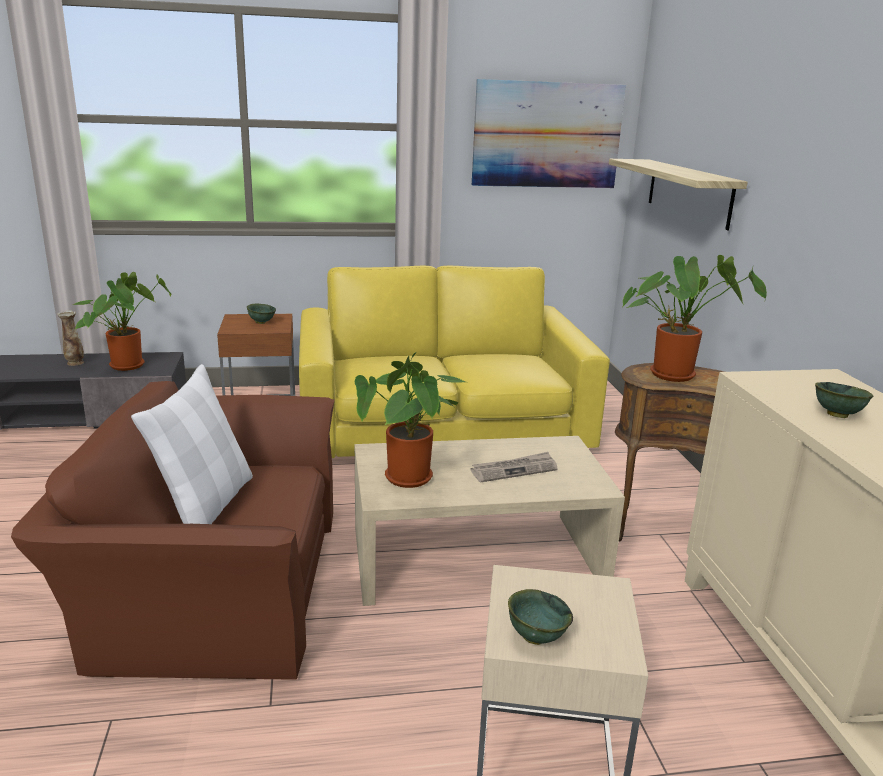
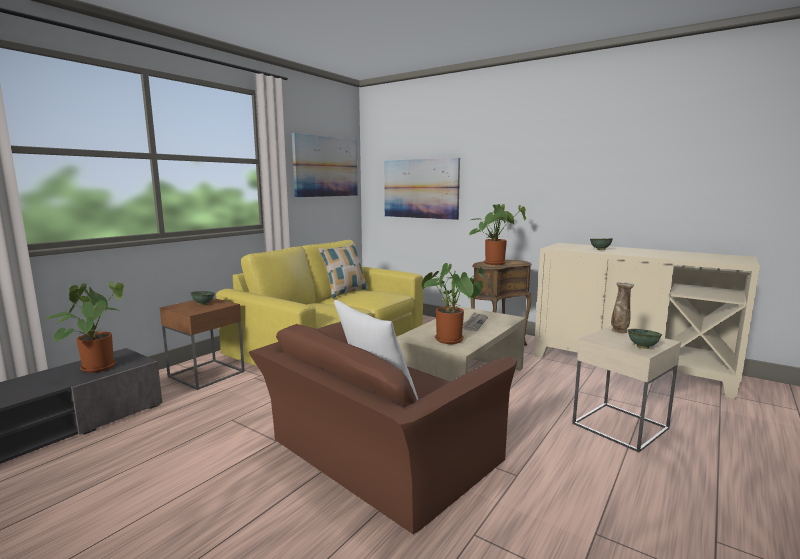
camera: 45 degrees left, 10 degrees down
vase [57,310,84,366] -> vase moved to [611,282,635,334]
shelf [609,159,748,230] -> picture [384,158,460,220]
none -> pillow [319,243,368,299]

